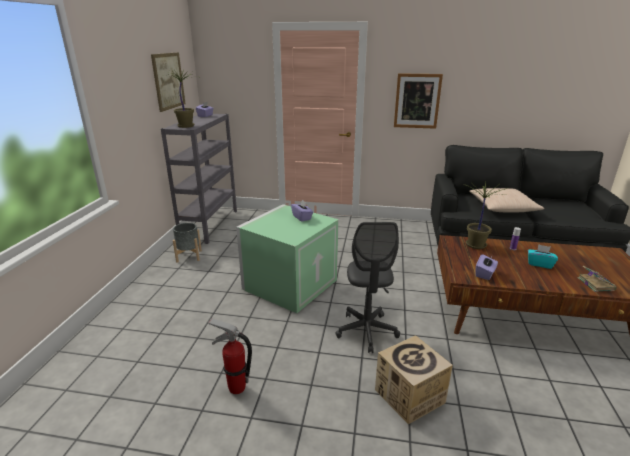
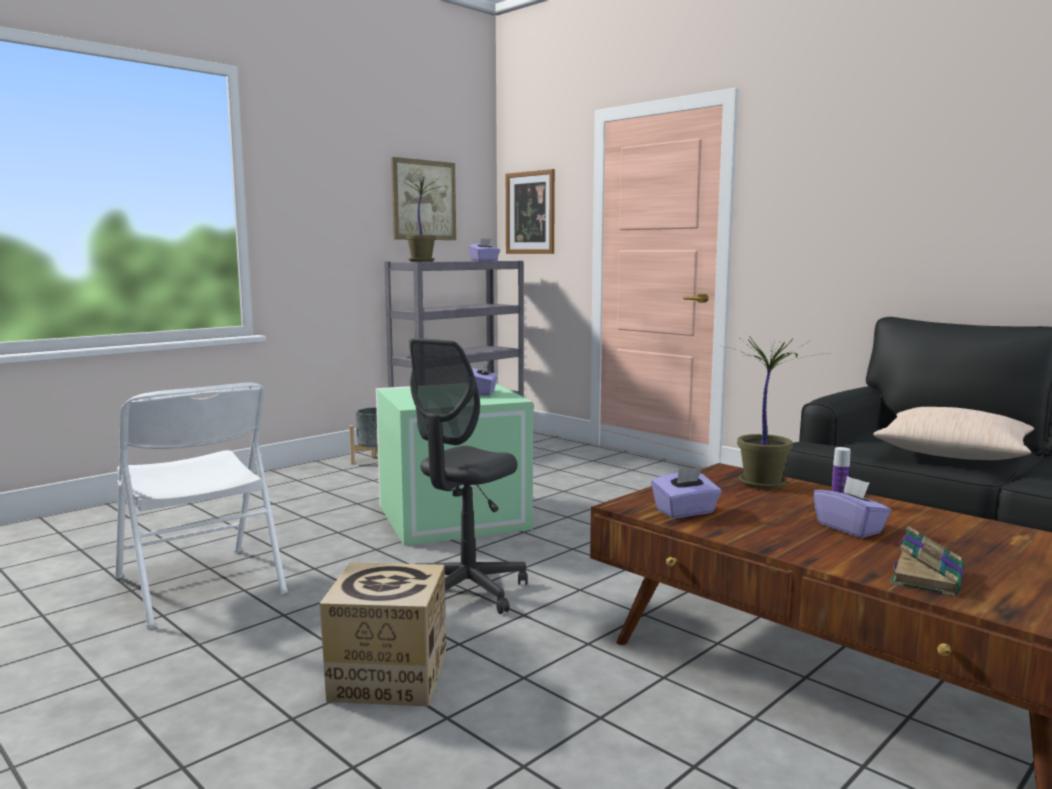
camera: 35 degrees right, 15 degrees down
fire extinguisher [208,318,252,394] -> white chair [115,382,288,629]
picture [394,73,443,129] -> picture moved to [506,169,555,254]
turquoise tissue box [528,244,558,269] -> purple tissue box [813,476,891,538]

